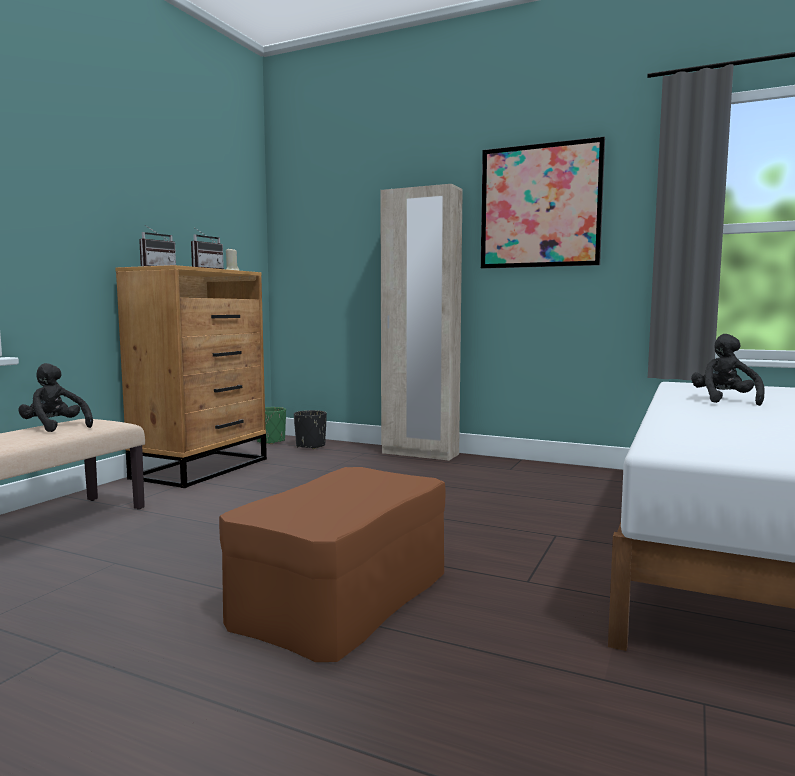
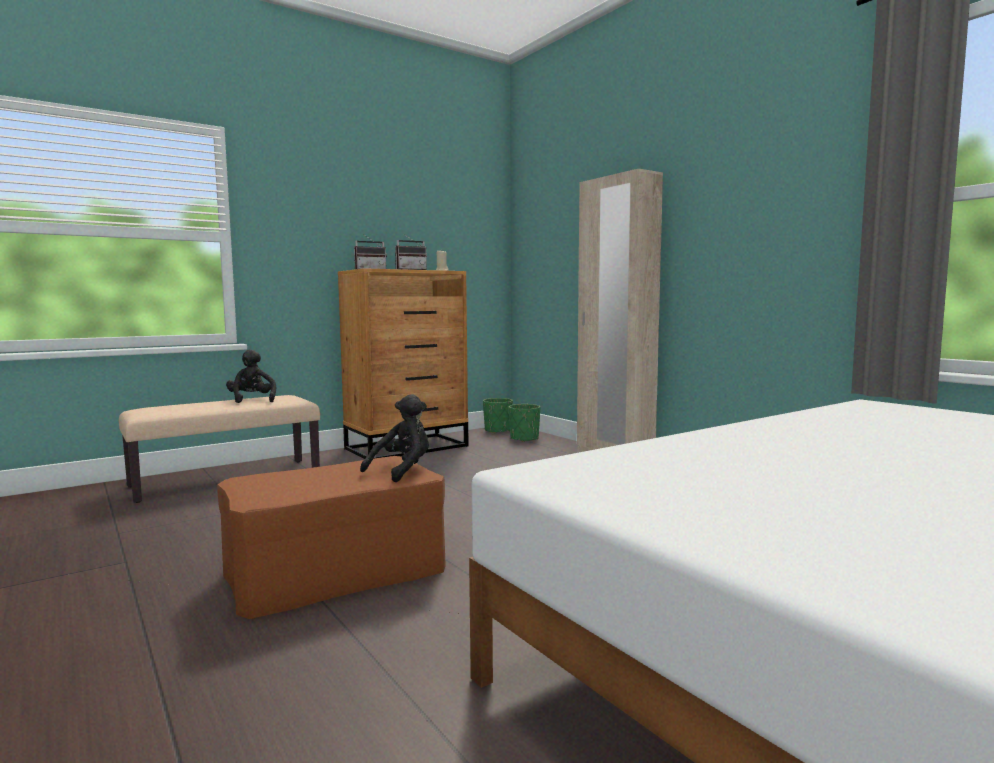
camera: 30 degrees right, 0 degrees up
black planter [294,410,327,449] -> green planter [509,404,540,442]
picture [481,137,605,269] -> none
black plush toy [691,334,765,406] -> black plush toy moved to [360,394,429,482]

